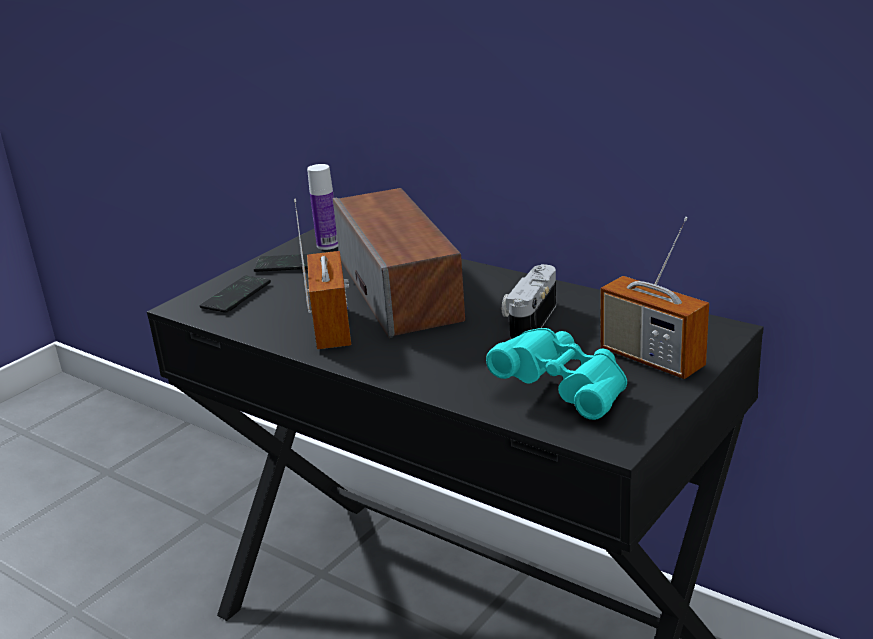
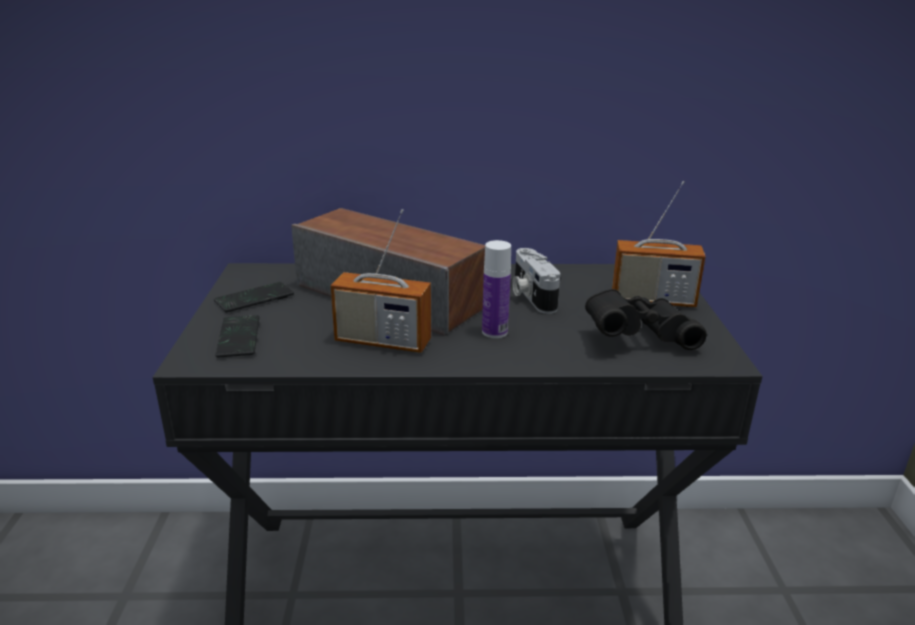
camera: 40 degrees left, 0 degrees up
radio [294,198,351,349] -> radio turned 150 degrees clockwise [331,209,431,353]
bottle [307,164,338,250] -> bottle moved to [482,240,511,338]
turquoise binoculars [486,328,627,420] -> black binoculars [585,289,707,350]

